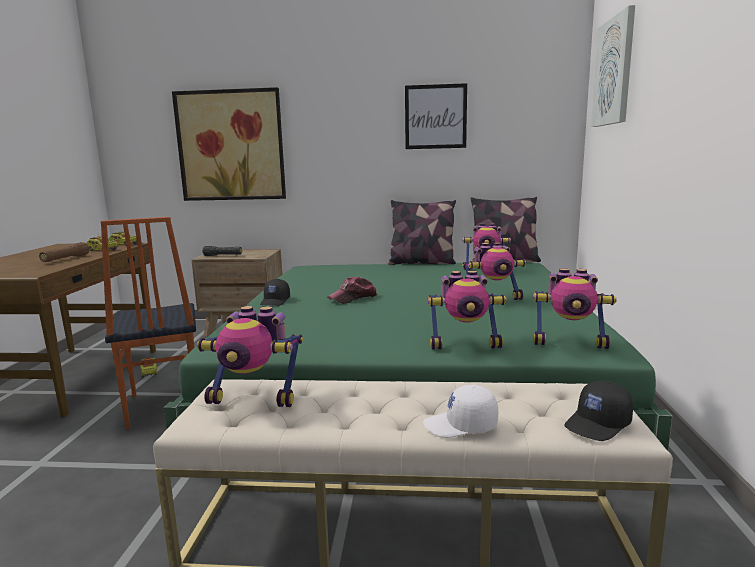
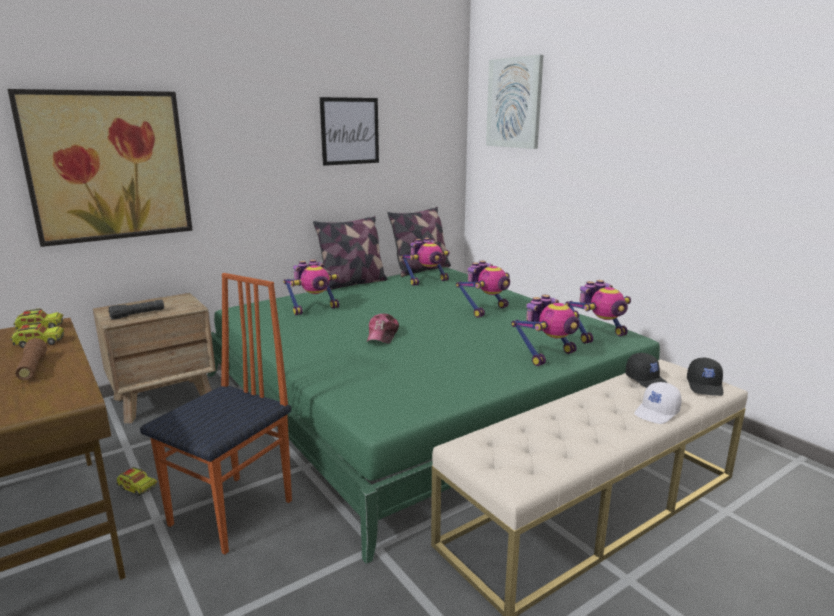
camera: 40 degrees left, 5 degrees up
chair [101,217,196,429] -> chair turned 90 degrees counterclockwise [140,273,292,555]
toy robot [197,306,303,407] -> toy robot moved to [283,260,339,315]
black cap [260,279,290,306] -> black cap moved to [625,353,668,388]

